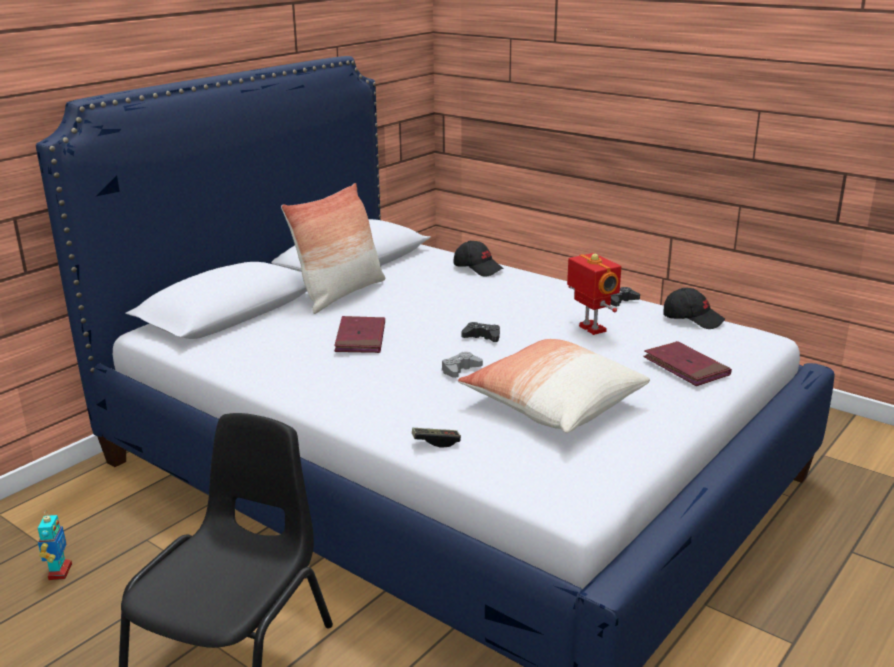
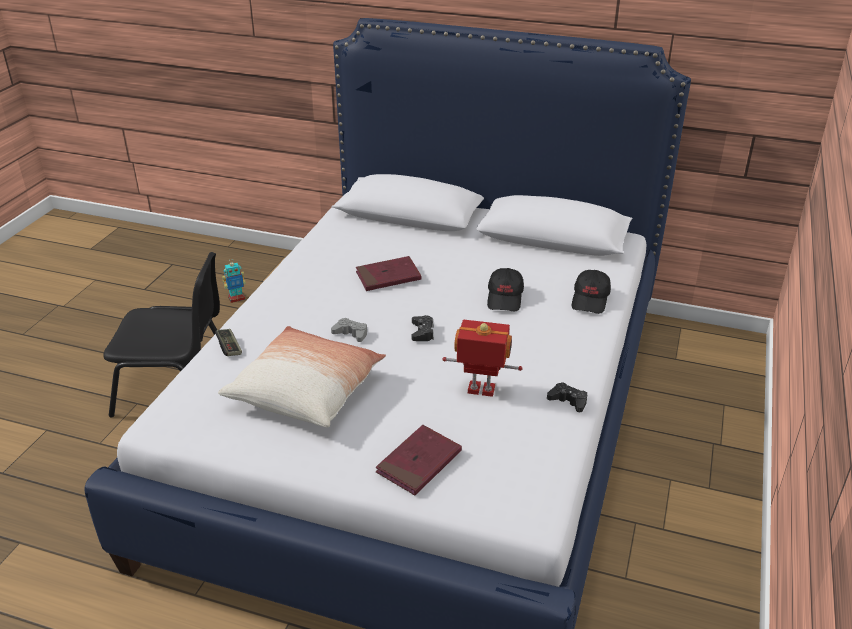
camera: 70 degrees right, 10 degrees up
pillow [281,183,385,314] -> none
toy robot [567,253,621,335] -> toy robot turned 120 degrees counterclockwise [442,320,523,397]
black cap [664,288,725,329] -> black cap moved to [487,268,524,311]

